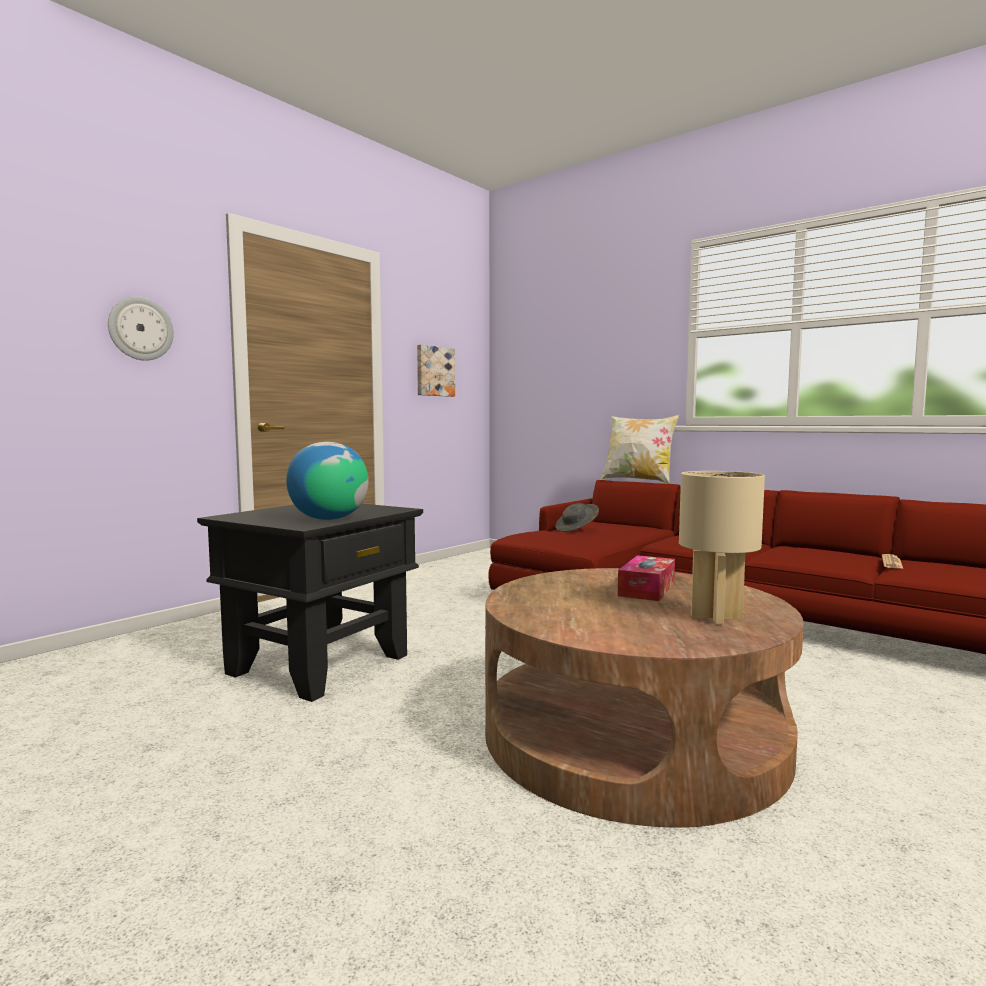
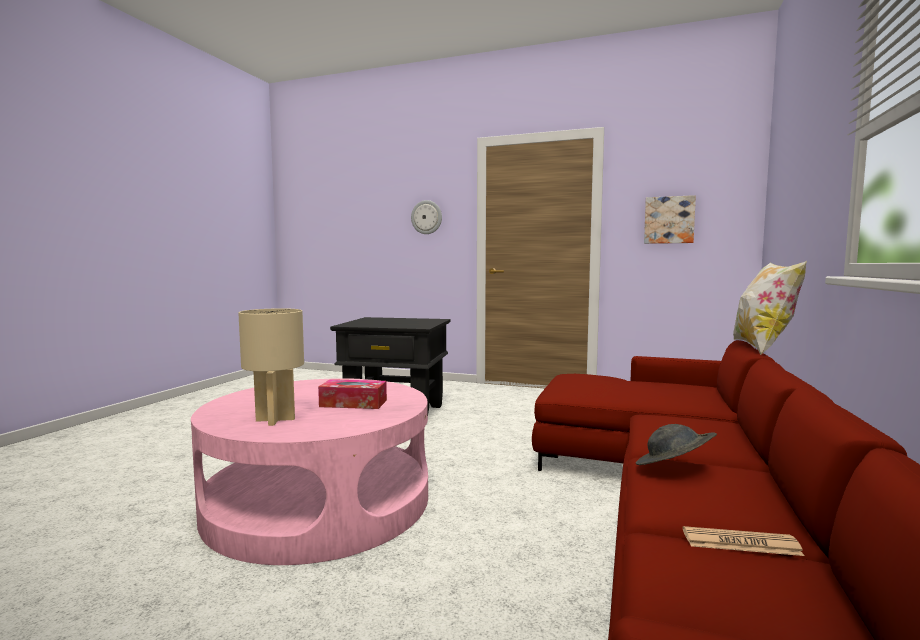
camera: 70 degrees right, 0 degrees up
globe [286,442,369,520] -> none
brown coffee table [485,568,804,828] -> pink coffee table [191,378,428,565]
grey hat [556,503,599,532] -> grey hat moved to [636,424,717,465]

